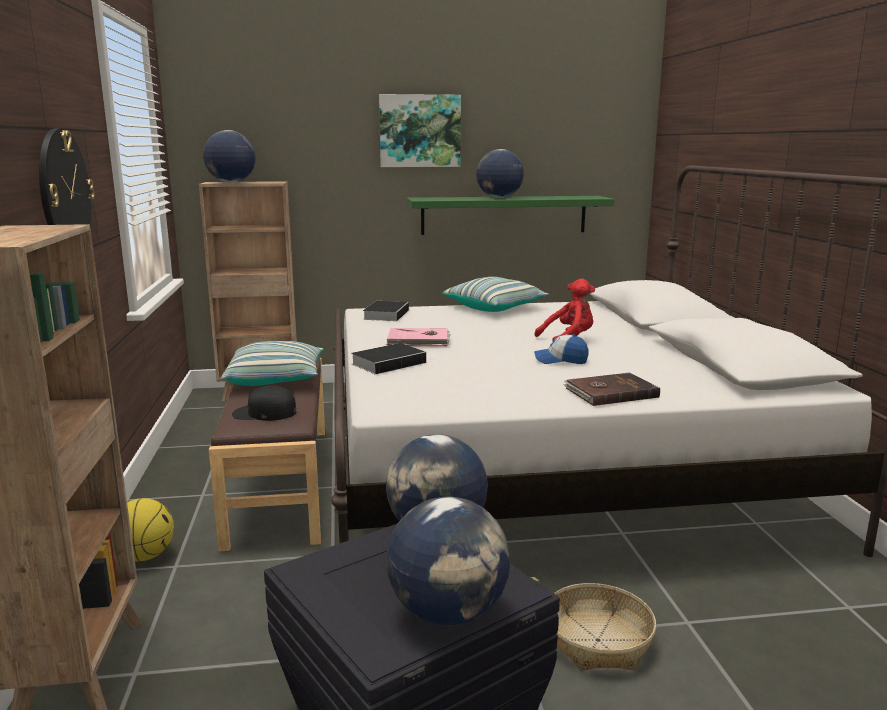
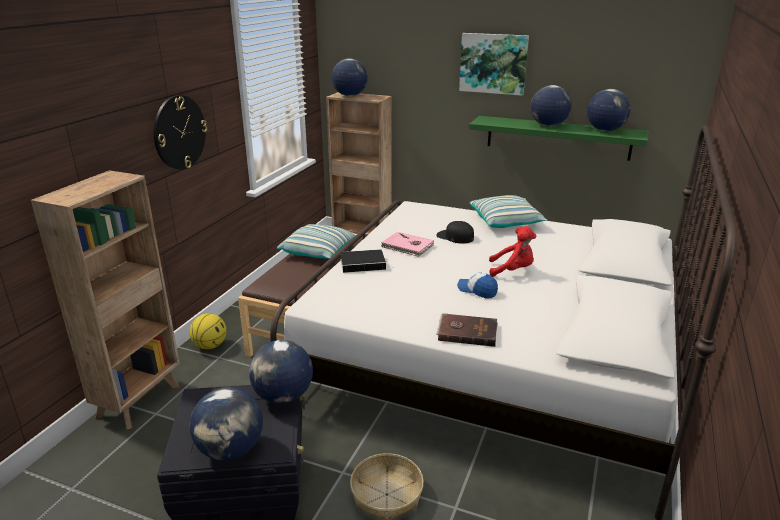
camera: 30 degrees right, 10 degrees up
black cap [232,386,297,421] -> black cap moved to [436,221,474,244]
book [363,301,409,321] -> none
none -> globe [587,89,631,131]

